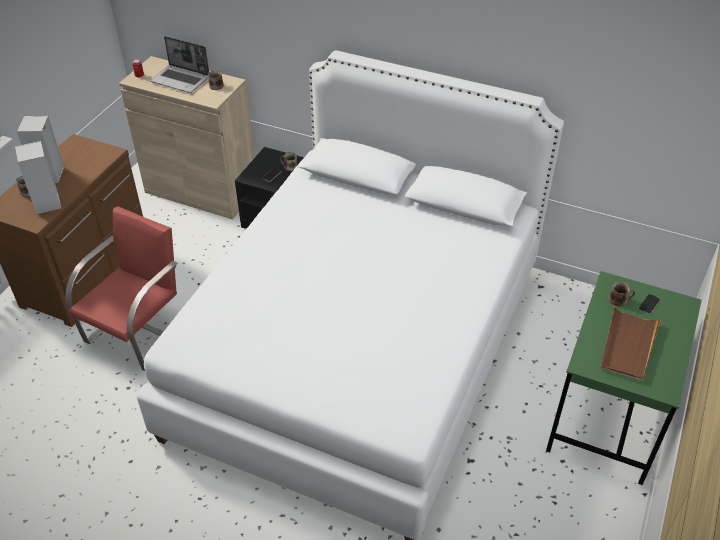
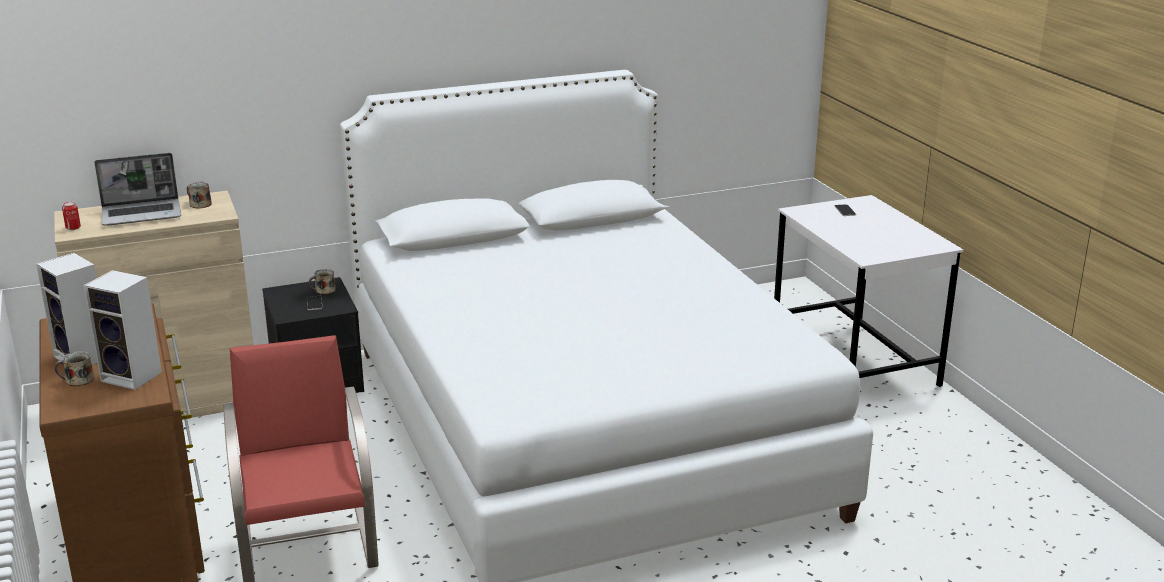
camera: 45 degrees left, 20 degrees down
green desk [546,271,702,485] -> white desk [774,195,964,387]
brown tray [600,305,661,382] -> none
mug [609,282,635,306] -> none

